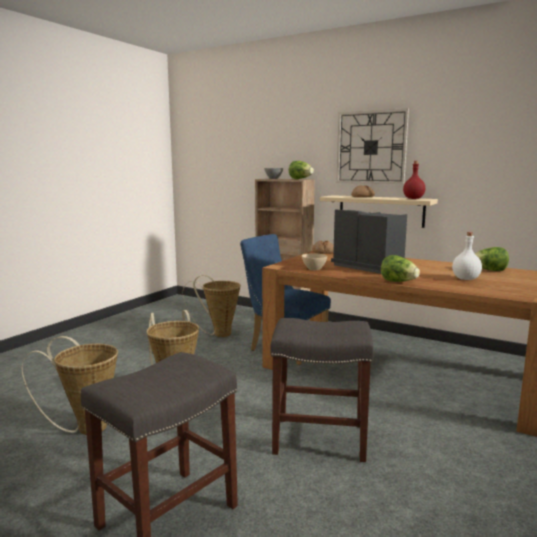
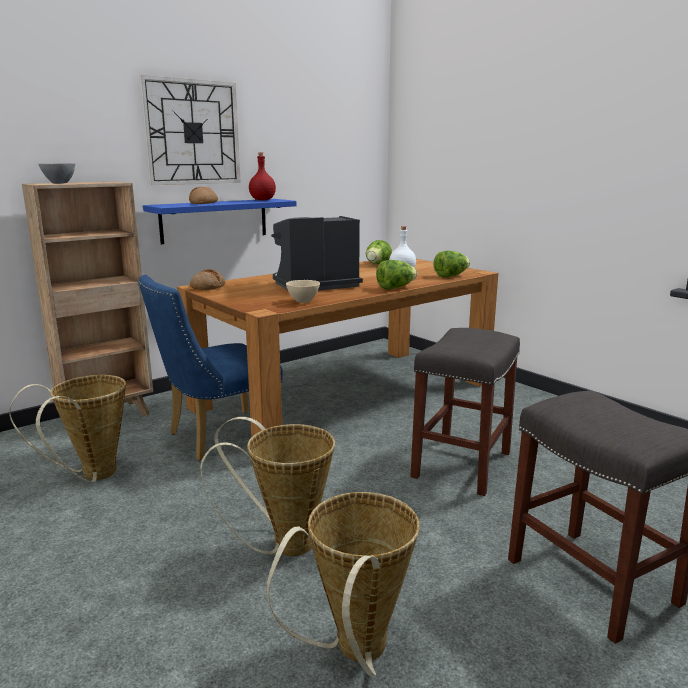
camera: 70 degrees left, 5 degrees up
lettuce [289,161,314,179] -> lettuce moved to [433,251,470,278]
beige shelf [320,195,438,228] -> blue shelf [143,199,296,244]

